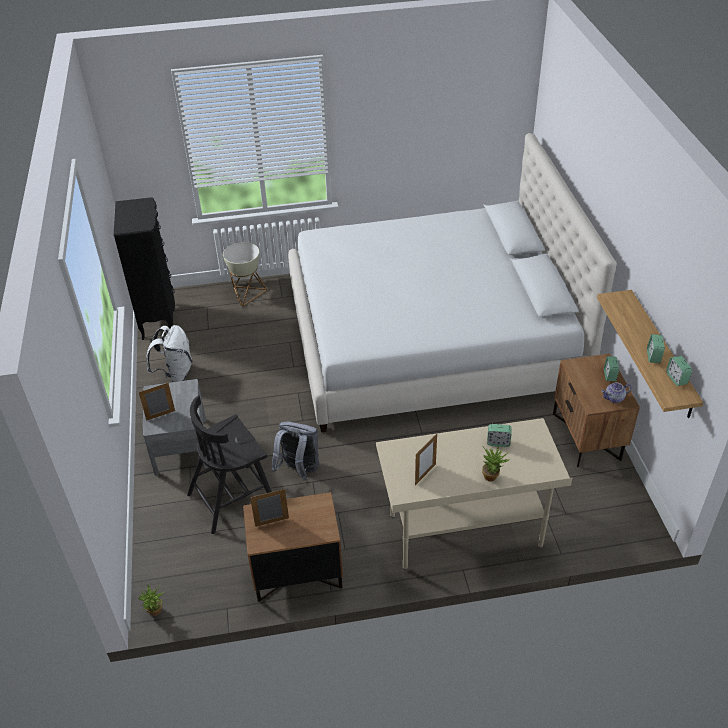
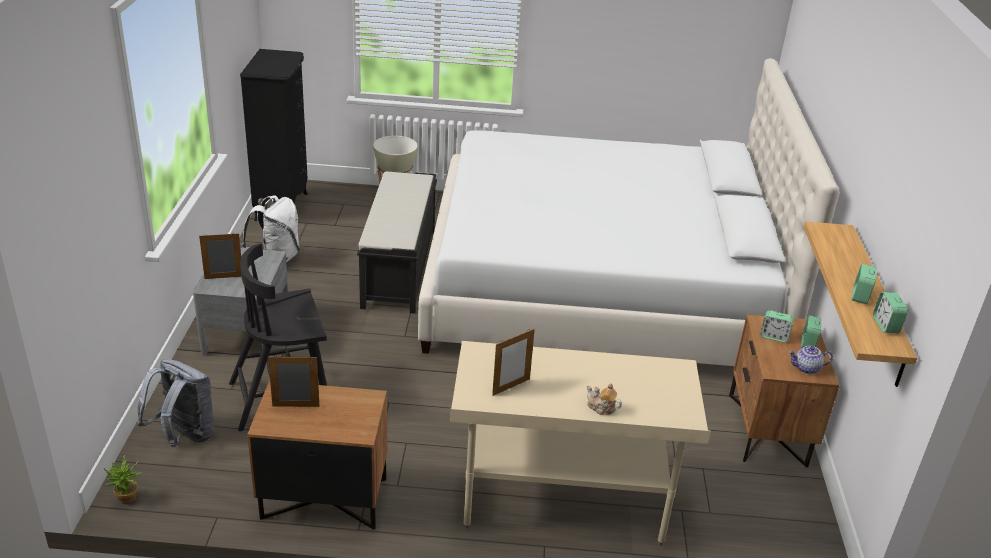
camera: 10 degrees right, 10 degrees down
grey backpack [271,421,319,481] -> grey backpack moved to [137,359,215,447]
potted plant [482,445,510,482] -> teapot [587,383,622,415]
alarm clock [487,424,512,447] -> alarm clock moved to [761,310,794,343]
none -> black bench [357,171,437,314]

